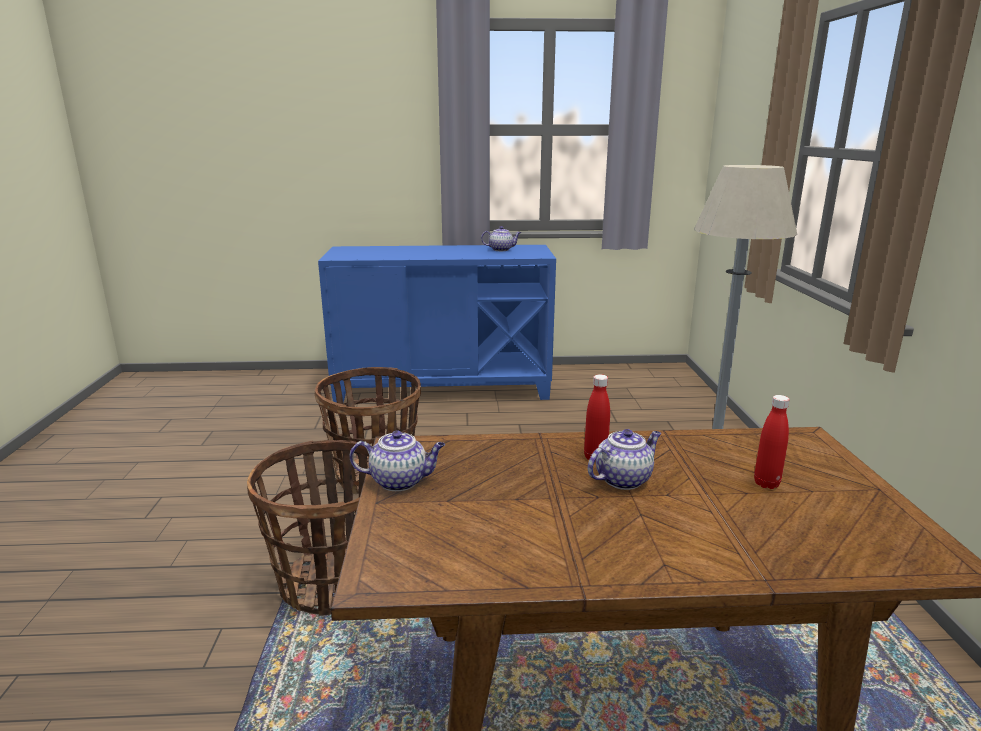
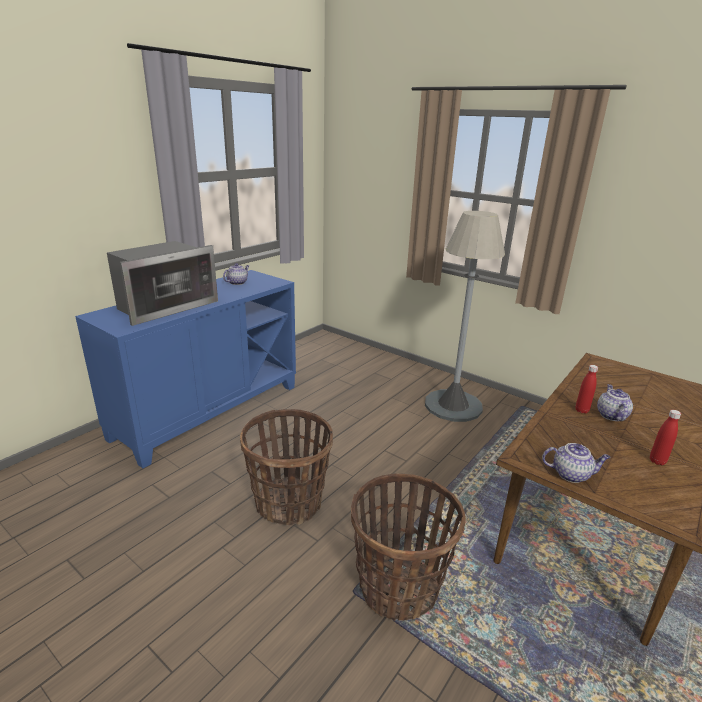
camera: 50 degrees left, 5 degrees up
teapot [350,431,445,491] -> teapot turned 60 degrees clockwise [542,443,611,483]
red bottle [754,395,790,489] -> red bottle moved to [650,410,681,465]
none -> microwave [107,241,218,326]

